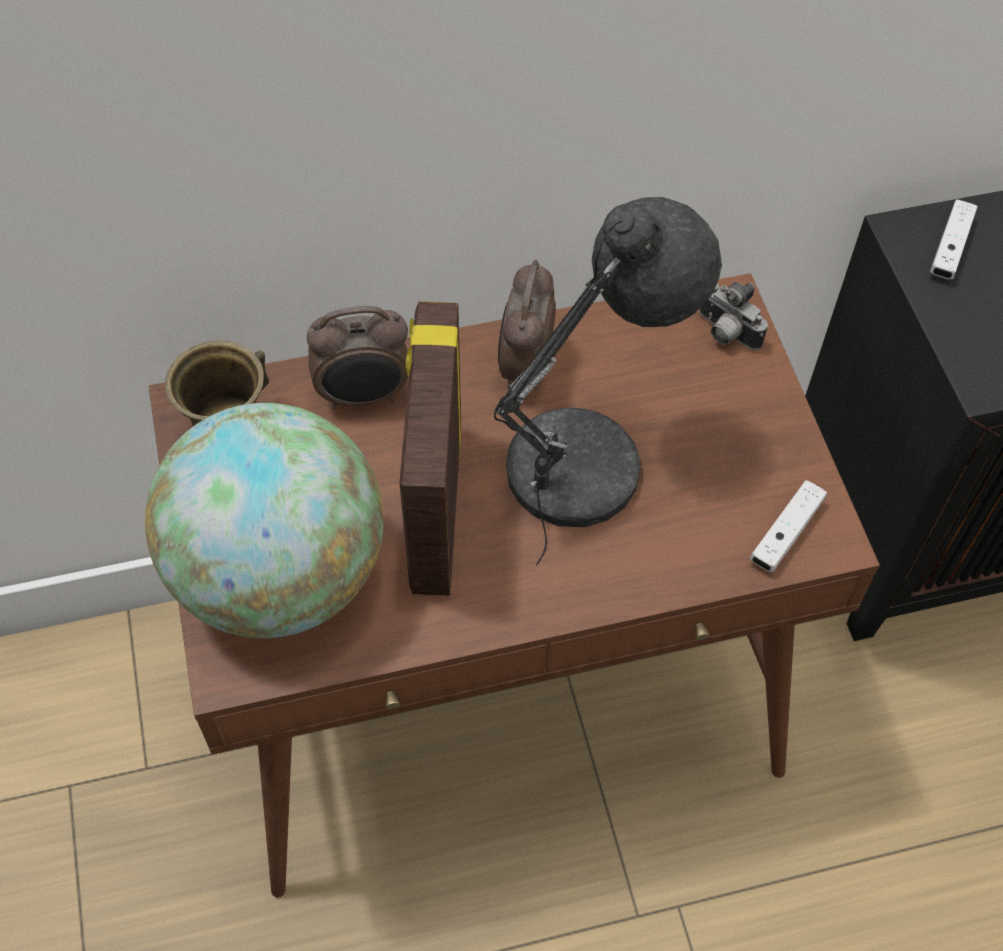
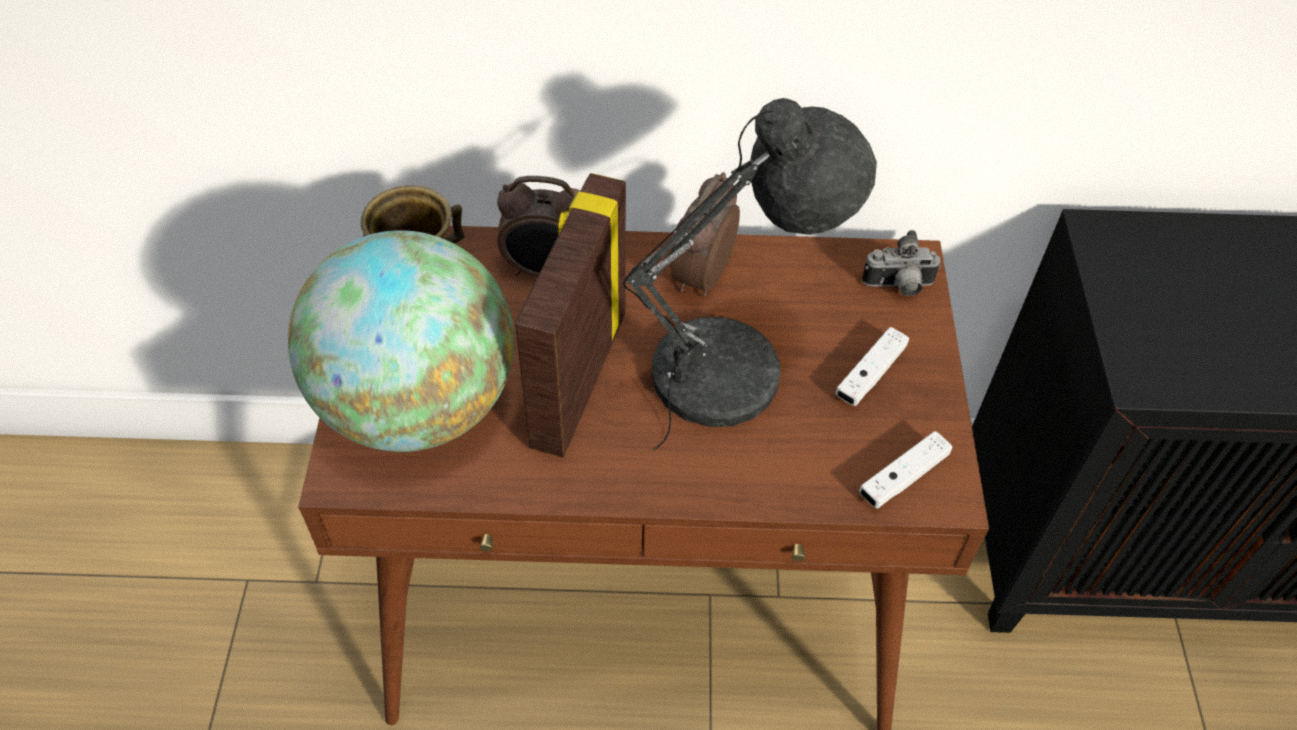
camera: 15 degrees right, 5 degrees down
camera [699,282,768,350] -> camera turned 60 degrees counterclockwise [862,230,941,296]
white game controller [930,200,978,279] -> white game controller moved to [835,327,909,406]

